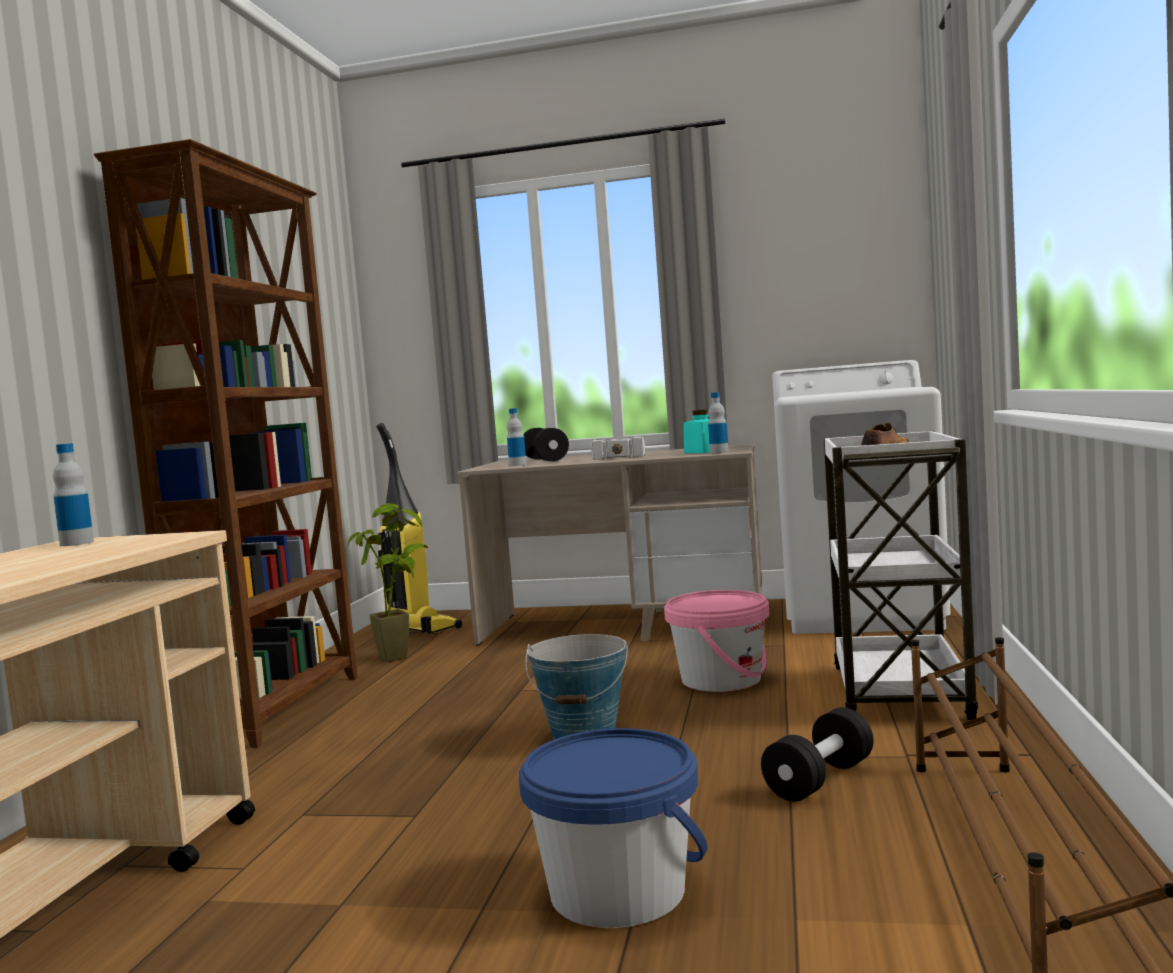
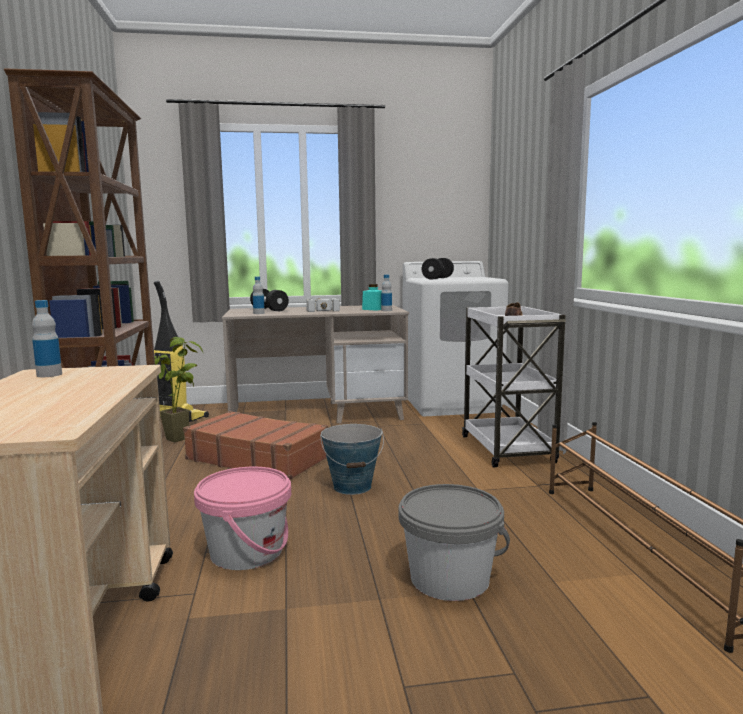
camera: 20 degrees left, 5 degrees up
blue bucket [519,728,708,928] -> grey bucket [398,484,510,601]
pink bucket [664,590,769,692] -> pink bucket moved to [194,467,291,570]
black dumbbell [761,707,874,802] -> black dumbbell moved to [422,258,454,280]
none -> brown suitcase [183,411,328,480]

